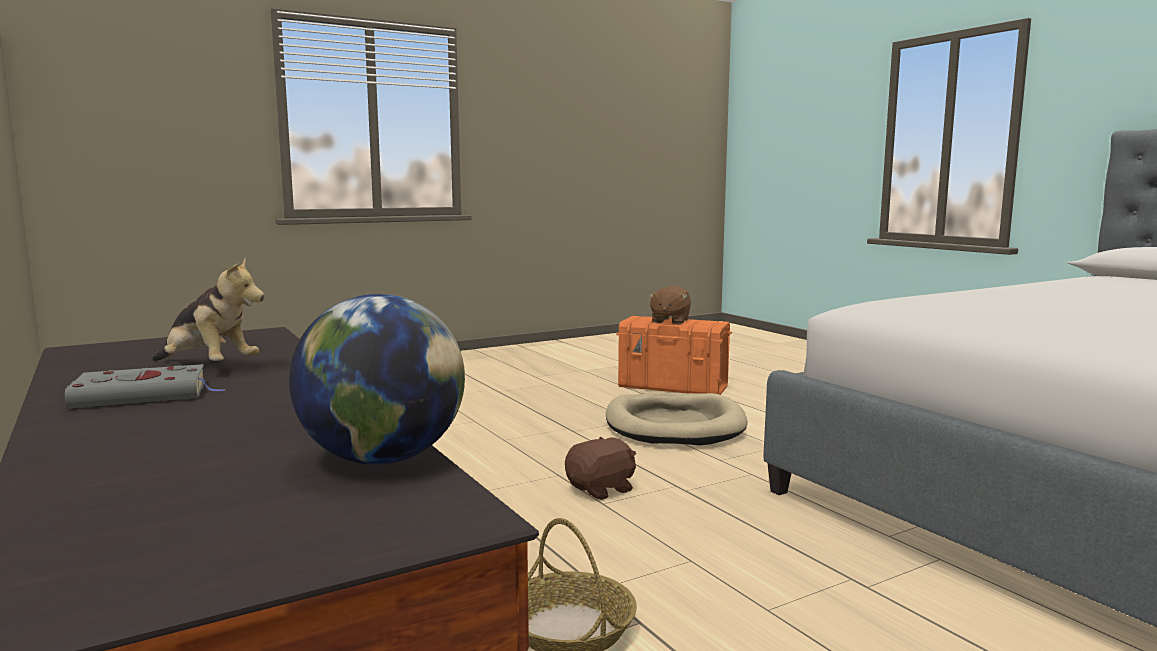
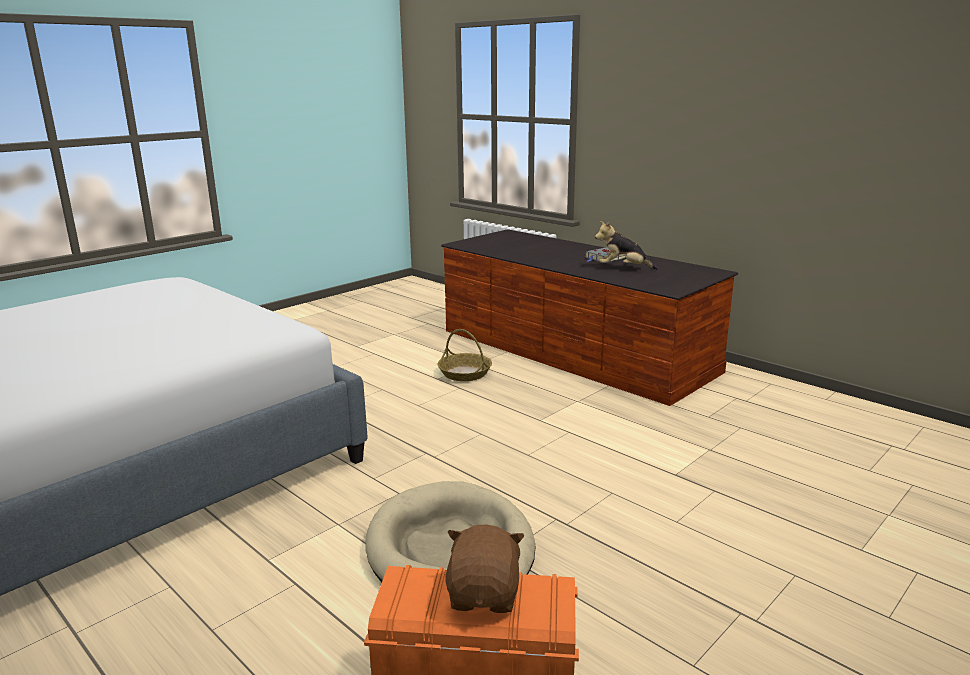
camera: 165 degrees right, 10 degrees up
globe [289,294,465,465] -> none
brown plush toy [565,437,636,500] -> none

